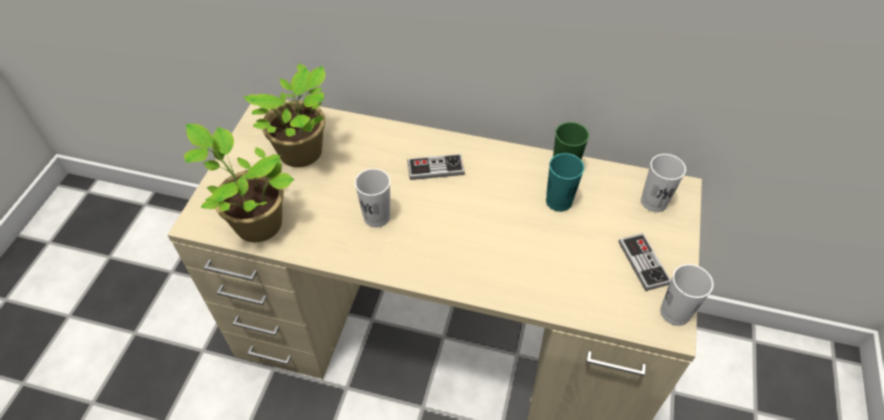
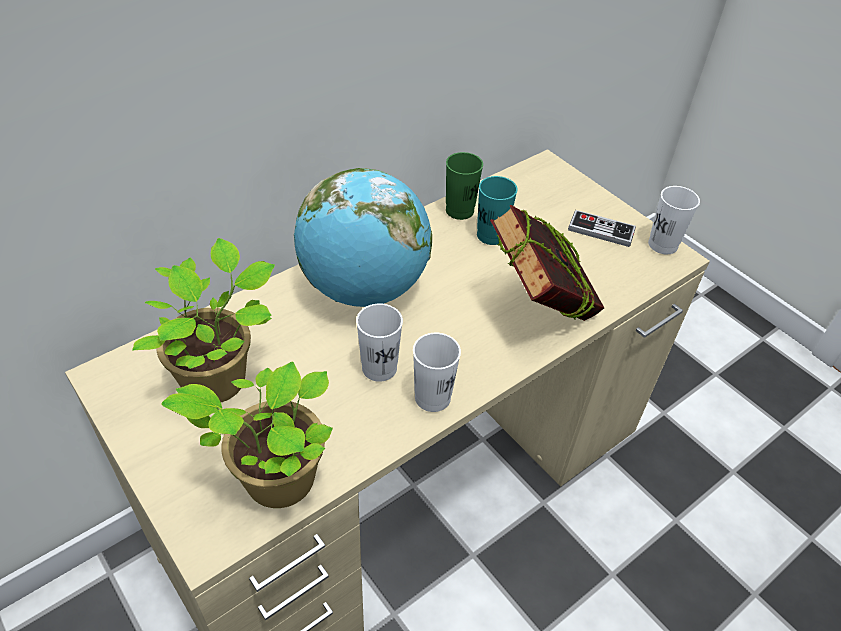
camera: 55 degrees left, 5 degrees down
game controller [407,154,465,180] -> globe [294,168,432,307]
white cup [641,154,686,212] -> white cup moved to [413,333,461,412]
none -> book [490,205,604,321]

